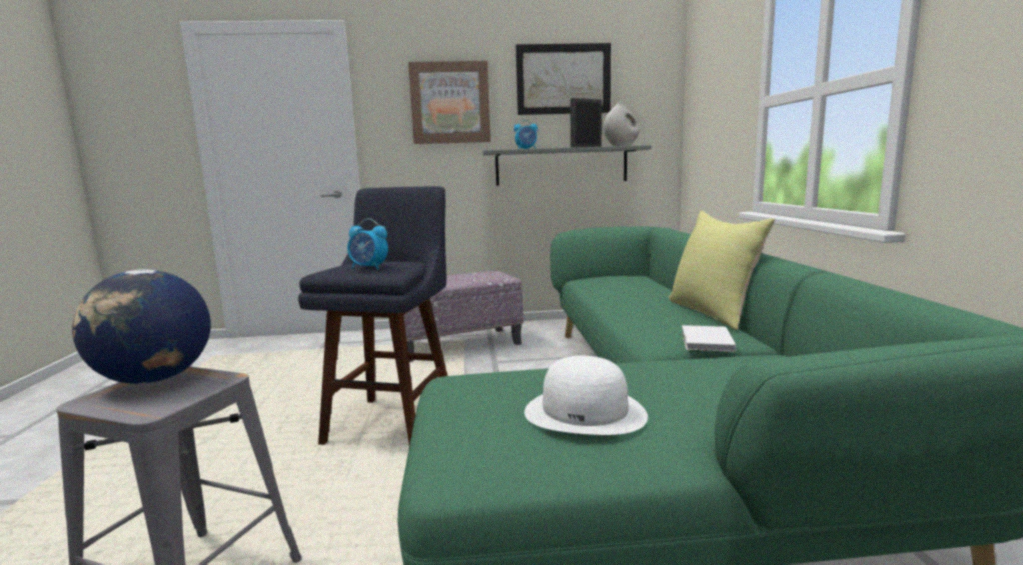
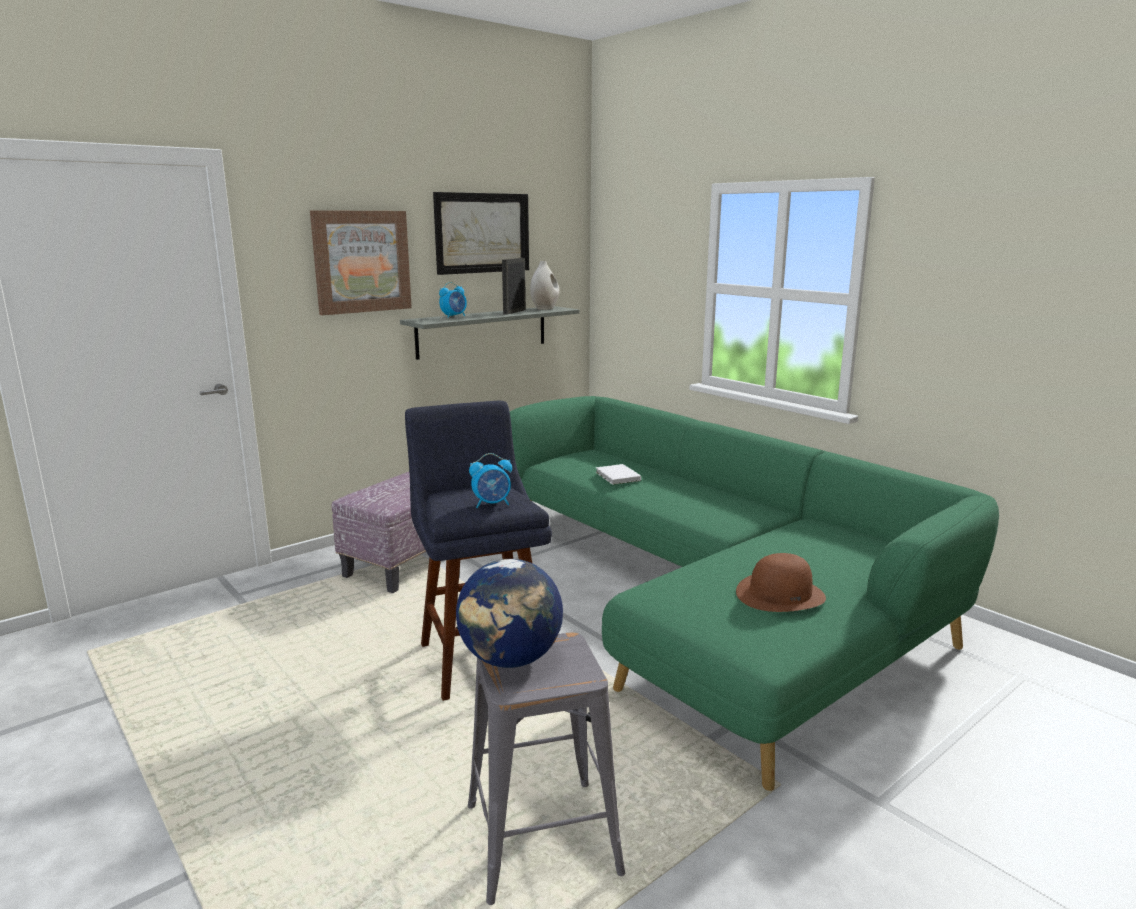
camera: 35 degrees left, 5 degrees up
white hat [524,356,648,435] -> brown hat [736,553,826,612]
yellow pillow [669,211,775,330] -> none
white book [682,325,736,352] -> white book moved to [596,464,641,485]

